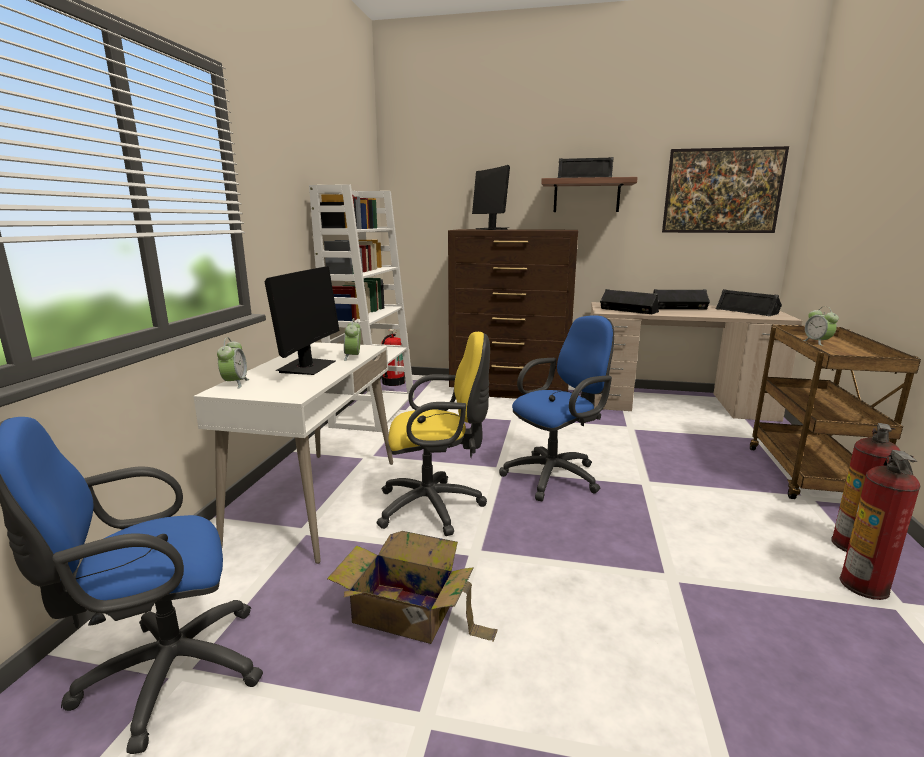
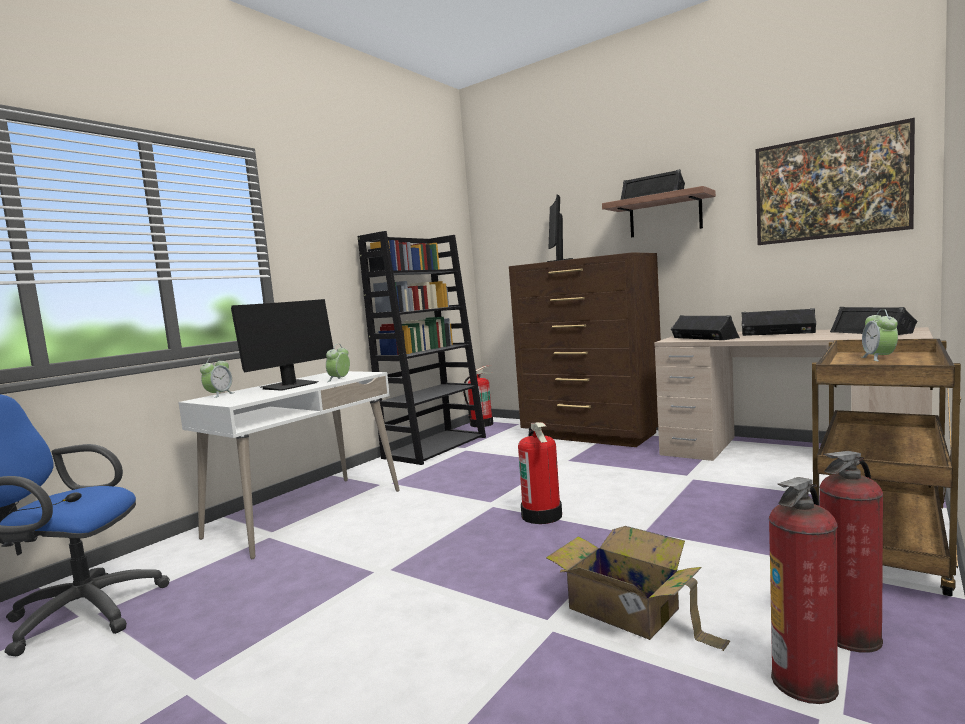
camera: 25 degrees right, 10 degrees down
white bookcase [309,184,414,432] -> black bookcase [358,231,486,465]
cardboard box [327,531,498,644] -> cardboard box moved to [546,526,730,651]
yellow office chair [377,332,490,536] -> none
blue office chair [499,315,614,501] -> fire extinguisher [518,422,562,524]

